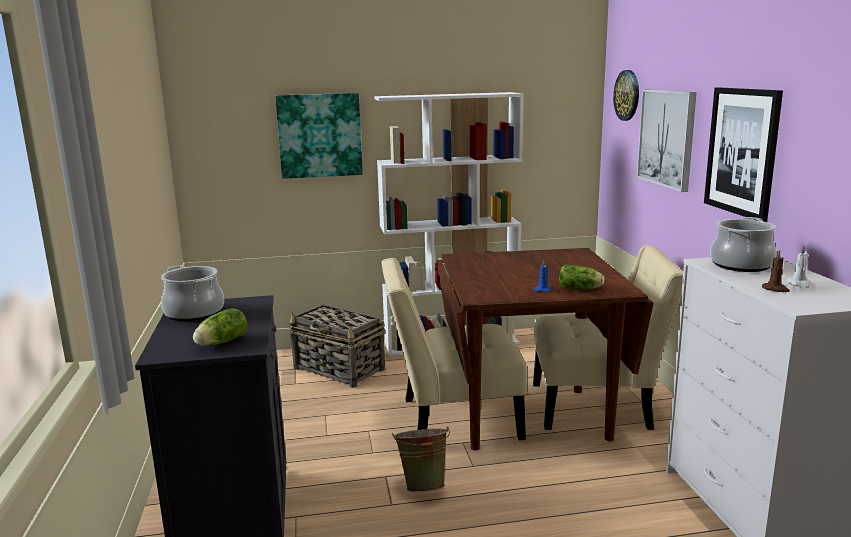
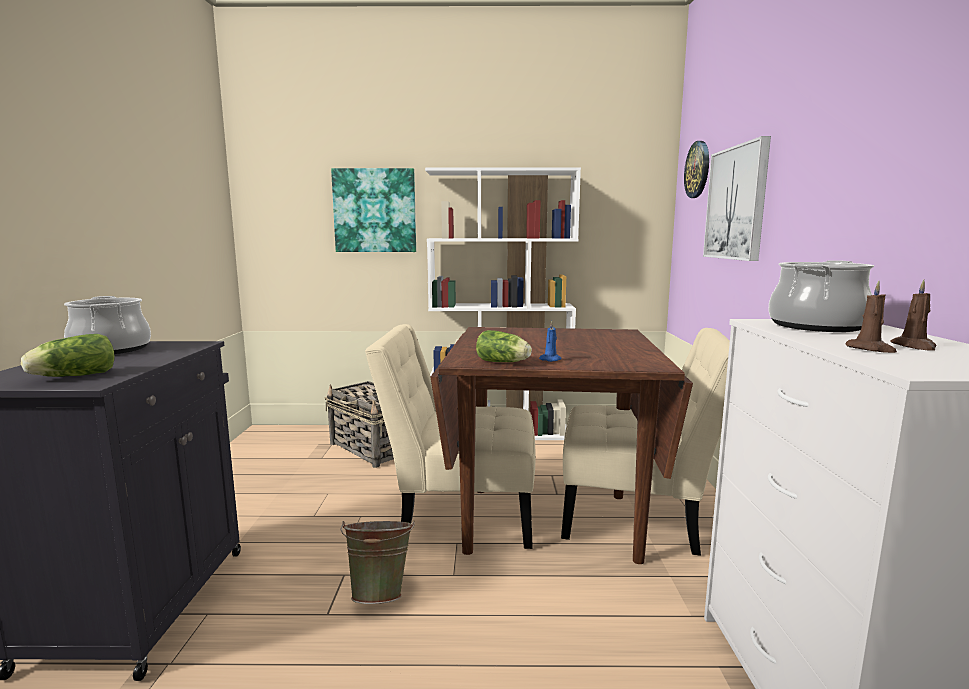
camera: 10 degrees right, 5 degrees down
lettuce [559,265,605,290] -> lettuce moved to [476,330,532,362]
picture [704,87,783,222] -> none
white candle [786,246,811,288] -> brown candle [890,280,937,351]

